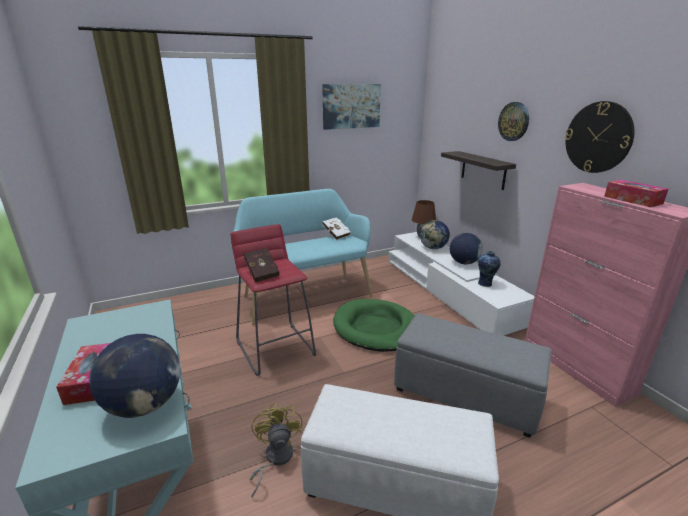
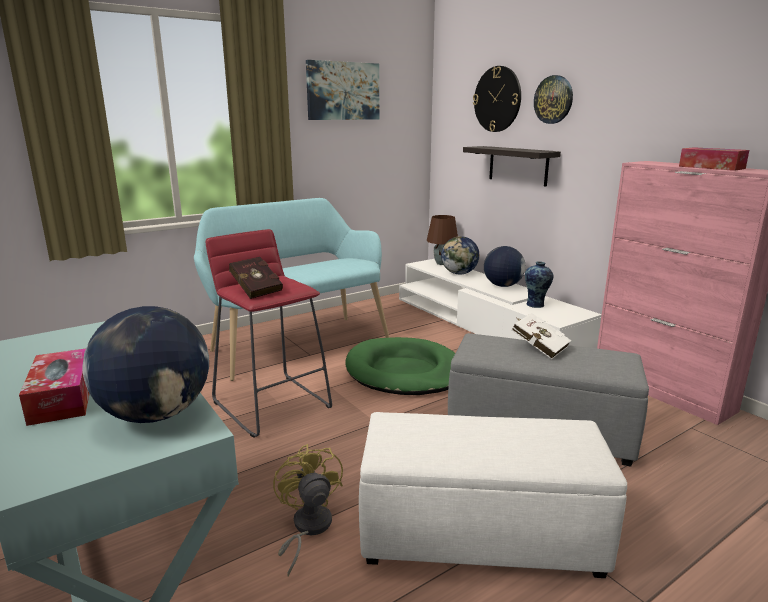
camera: 10 degrees left, 5 degrees down
white book [322,217,351,240] -> white book moved to [512,313,571,359]
wall clock [565,101,634,173] -> wall clock moved to [473,66,521,132]

